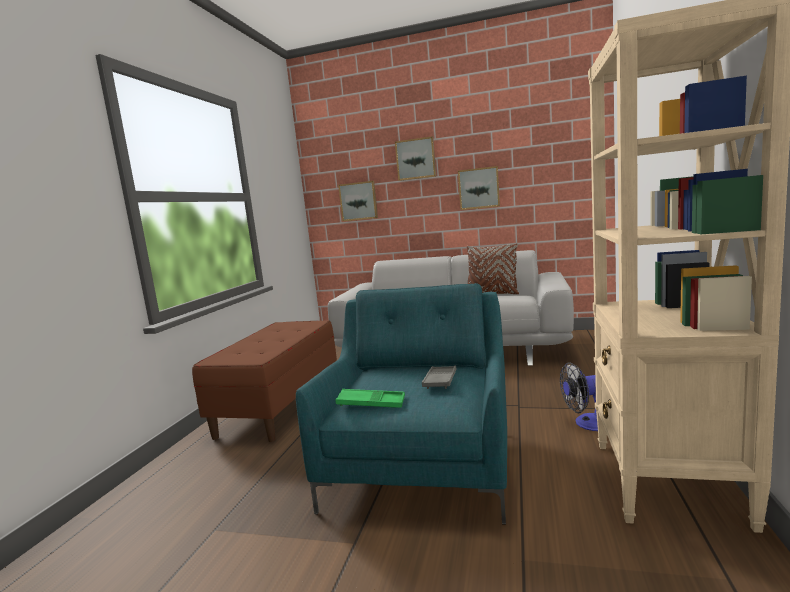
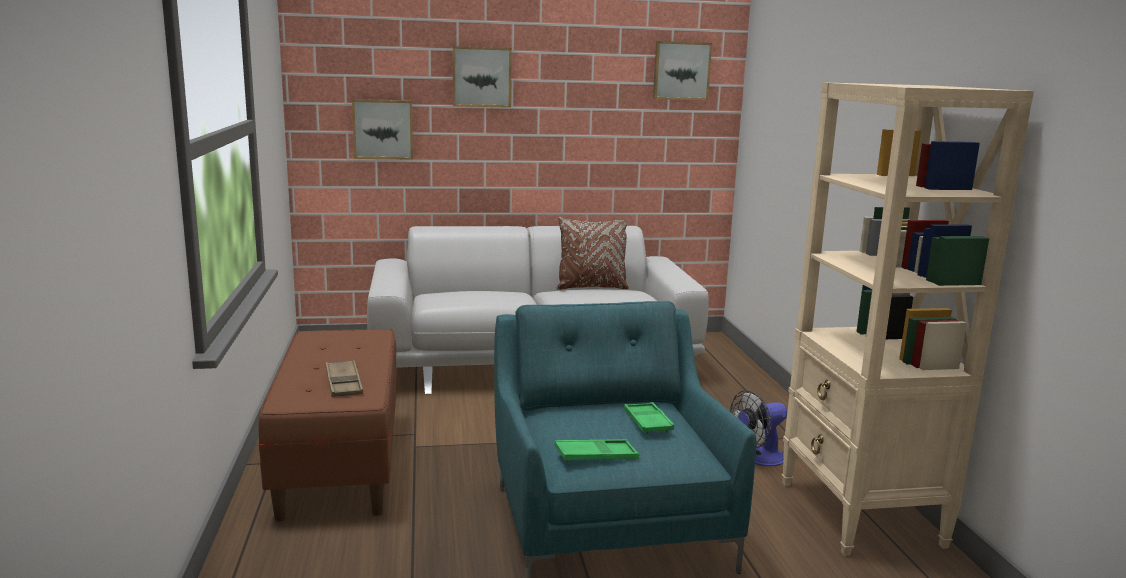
camera: 25 degrees left, 5 degrees up
grey tray [422,365,457,389] -> green tray [624,402,674,434]
picture [458,166,500,210] -> picture moved to [653,41,712,100]
none -> brown tray [325,360,363,397]

